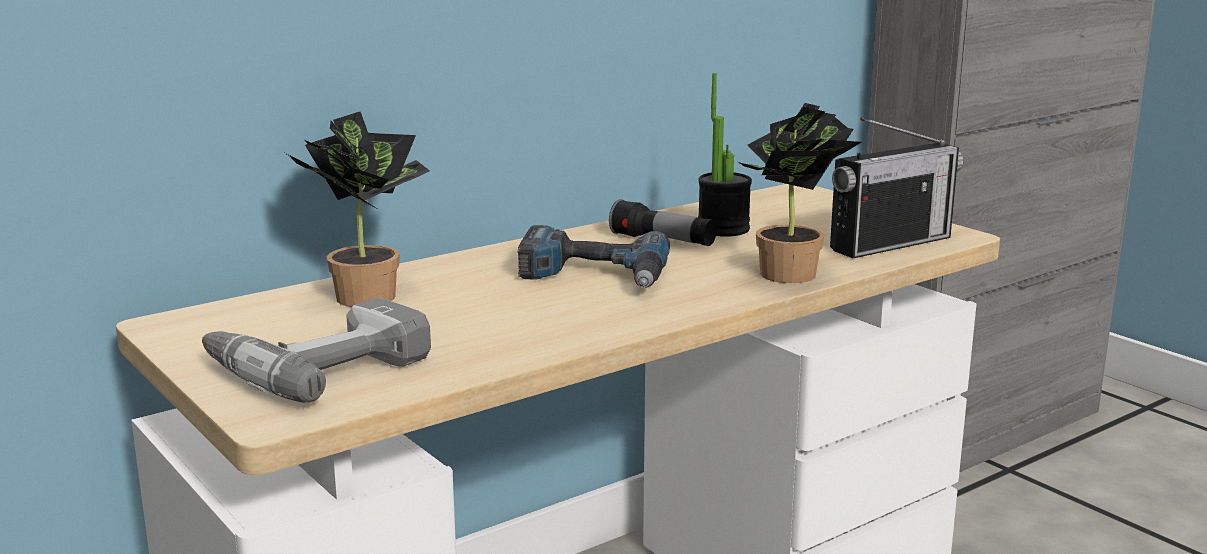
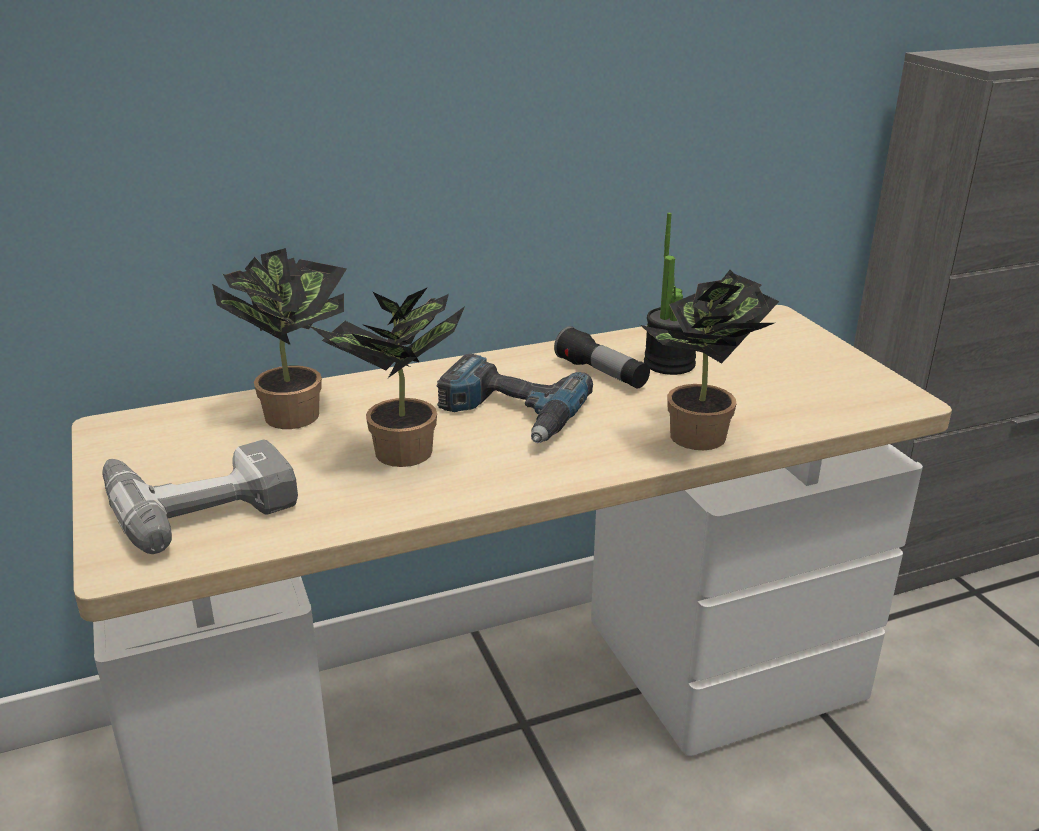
camera: 15 degrees right, 10 degrees up
radio [830,117,963,258] -> none
none -> potted plant [308,287,465,467]

